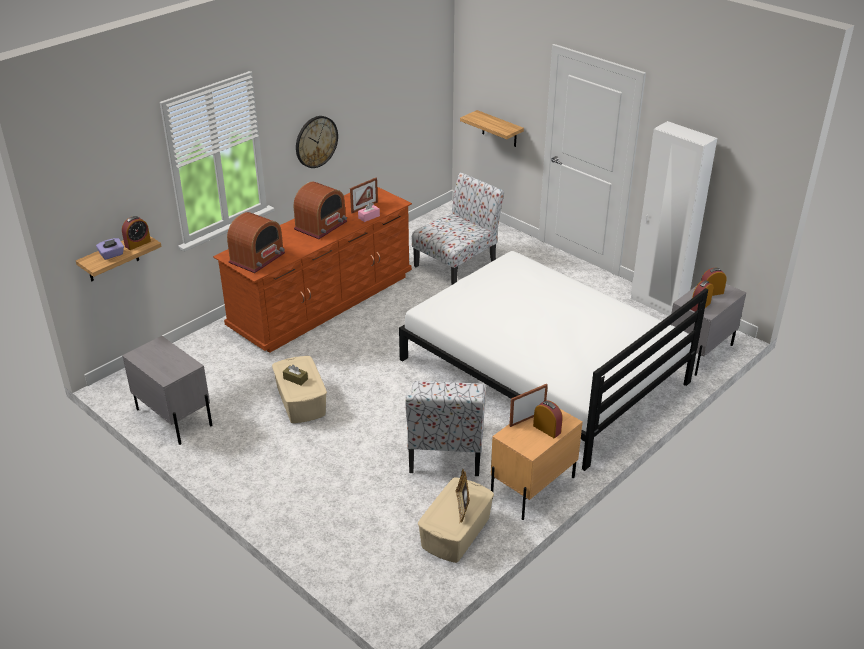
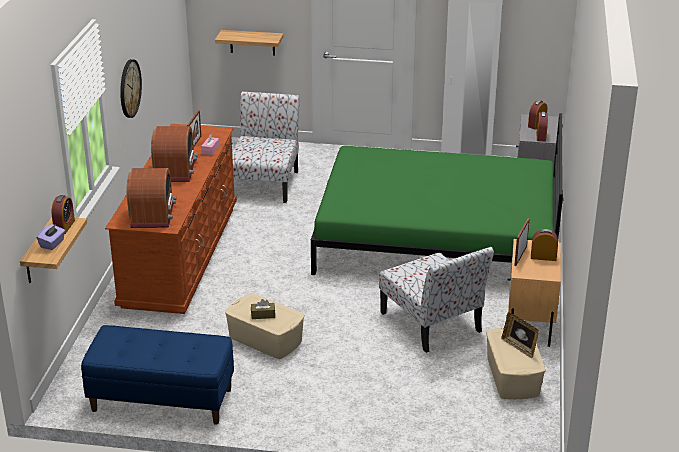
camera: 35 degrees left, 5 degrees down
grey nightstand [122,336,213,445] -> blue bench [81,325,234,425]
white bed [399,251,708,471] -> green bed [311,113,564,275]

